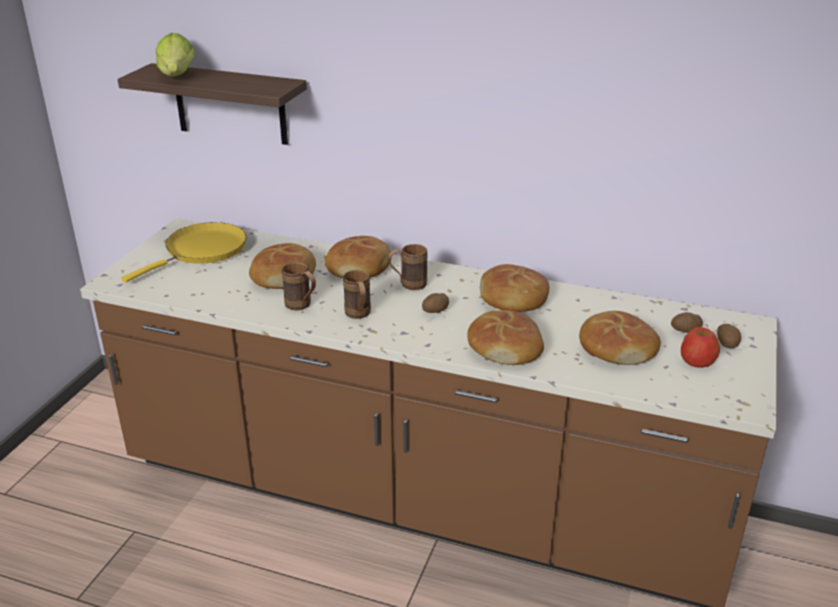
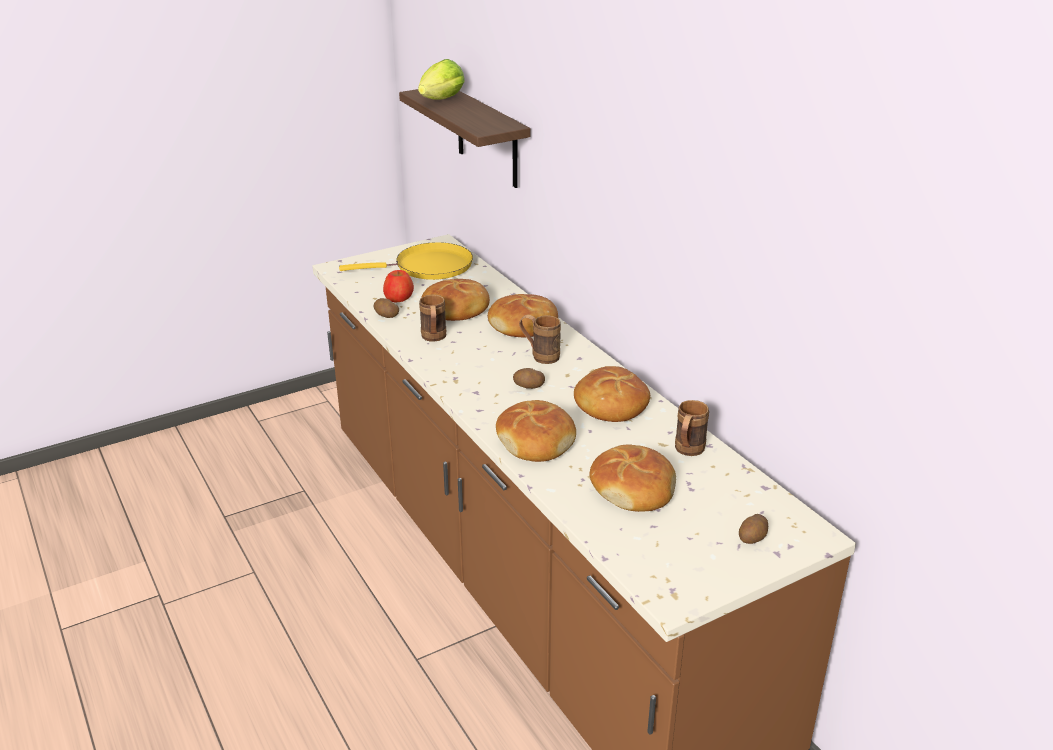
camera: 40 degrees right, 0 degrees up
brown mug [343,270,371,319] -> brown mug moved to [675,400,709,456]
potato [671,312,703,333] -> potato moved to [374,298,399,318]
apple [681,327,720,368] -> apple moved to [383,270,414,303]

